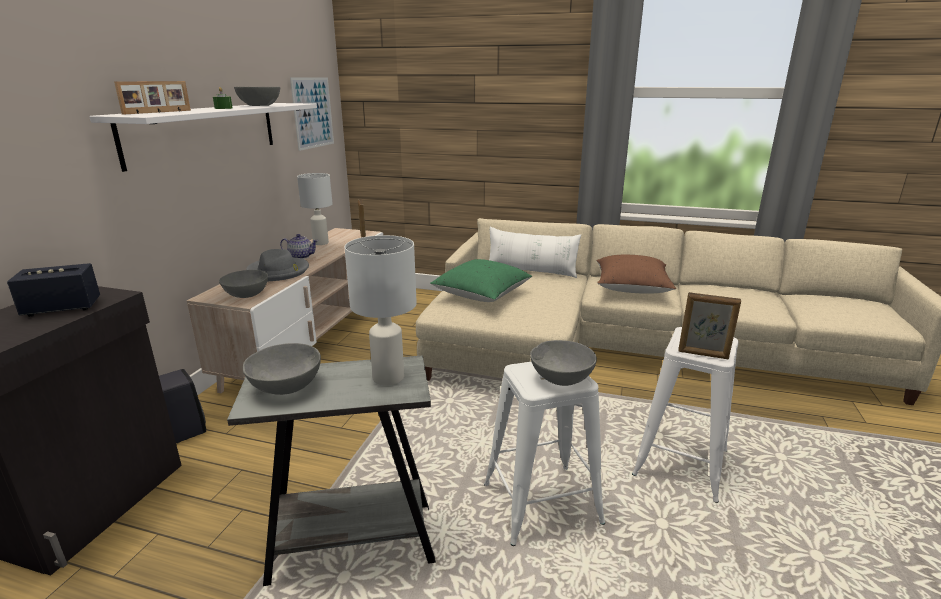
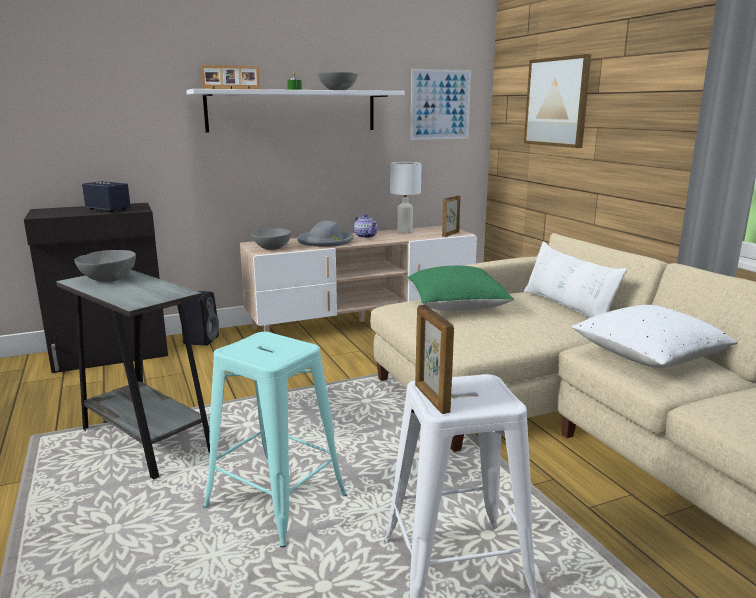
camera: 50 degrees right, 5 degrees down
white table lamp [344,235,417,386] -> none
white stool [484,362,605,546] -> turquoise stool [203,332,347,547]
grey bowl [530,340,597,386] -> none
brown pillow [596,255,676,294] -> white pillow [572,305,738,368]
none -> picture [524,54,591,148]

